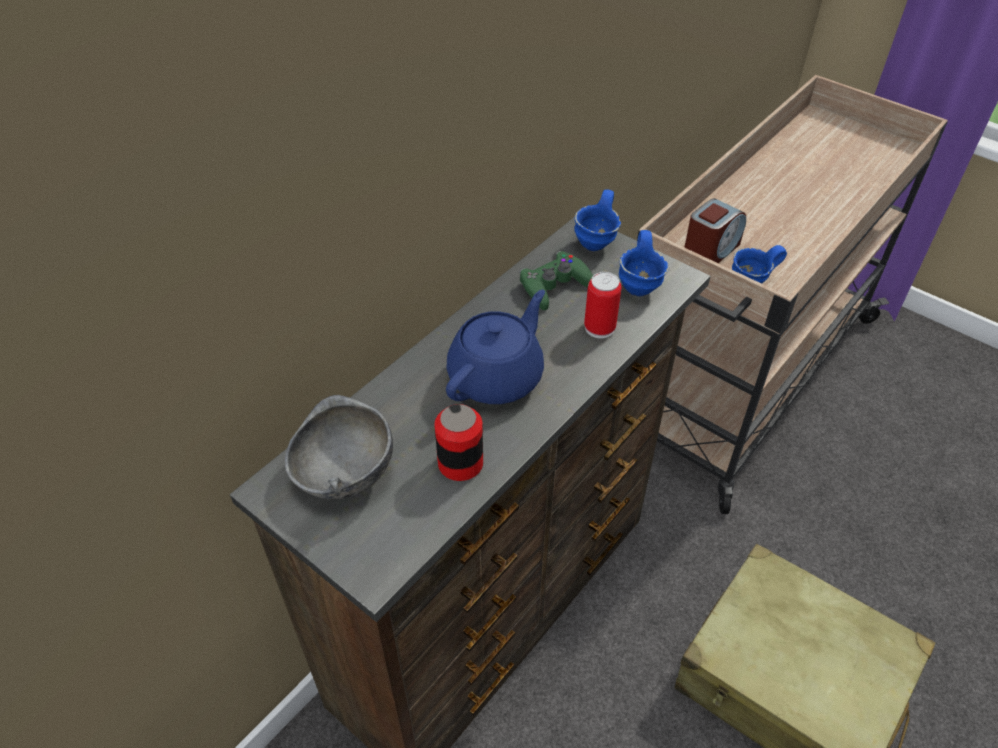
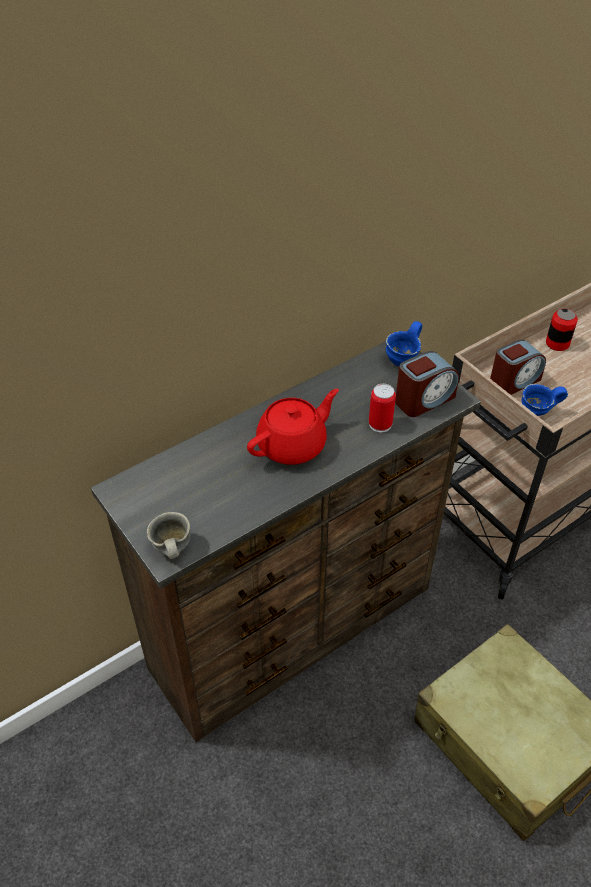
camera: 15 degrees right, 0 degrees up
grey bowl [285,395,393,500] -> none
can [434,404,483,481] -> can moved to [546,309,578,351]
blue teapot [446,290,545,404] -> red teapot [247,389,339,465]
green game controller [520,251,593,310] -> none
blue mug [619,230,668,296] -> alarm clock [395,351,459,417]
none -> grey mug [147,512,191,559]

